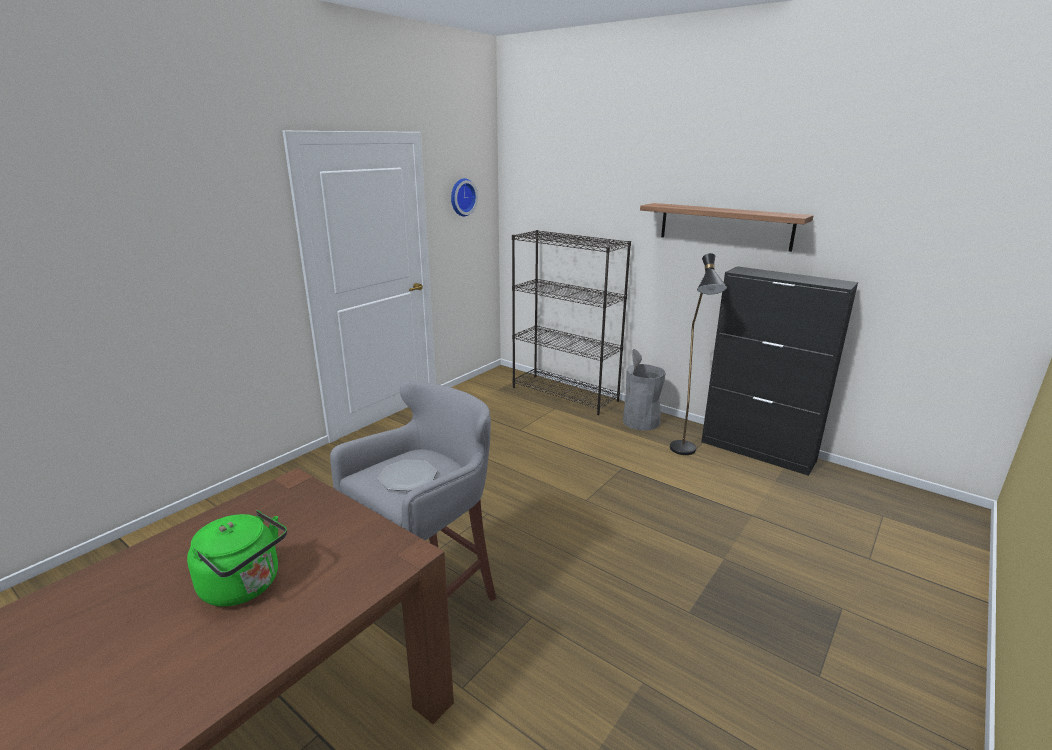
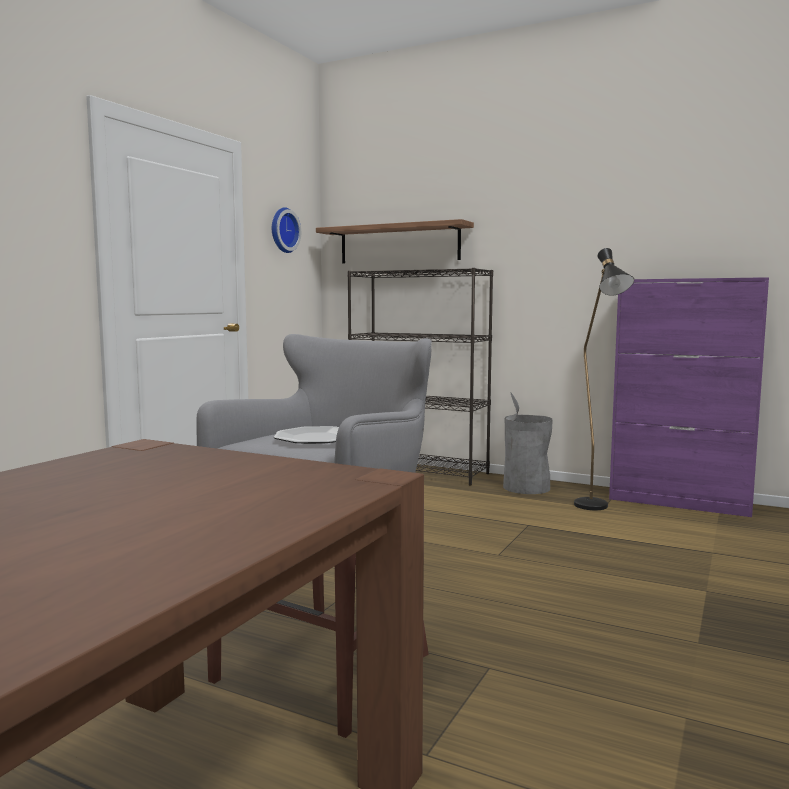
camera: 10 degrees left, 15 degrees down
green kettle [187,510,287,607] -> none
shelf [640,203,814,252] -> shelf moved to [316,219,474,263]
black cabinet [701,266,858,476] -> purple cabinet [609,277,769,517]

